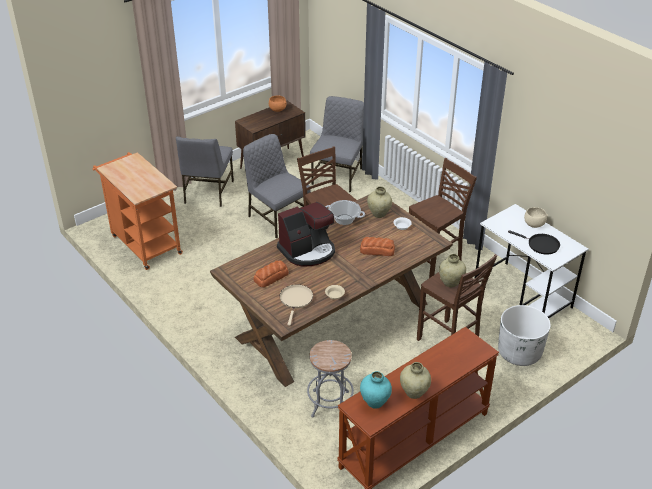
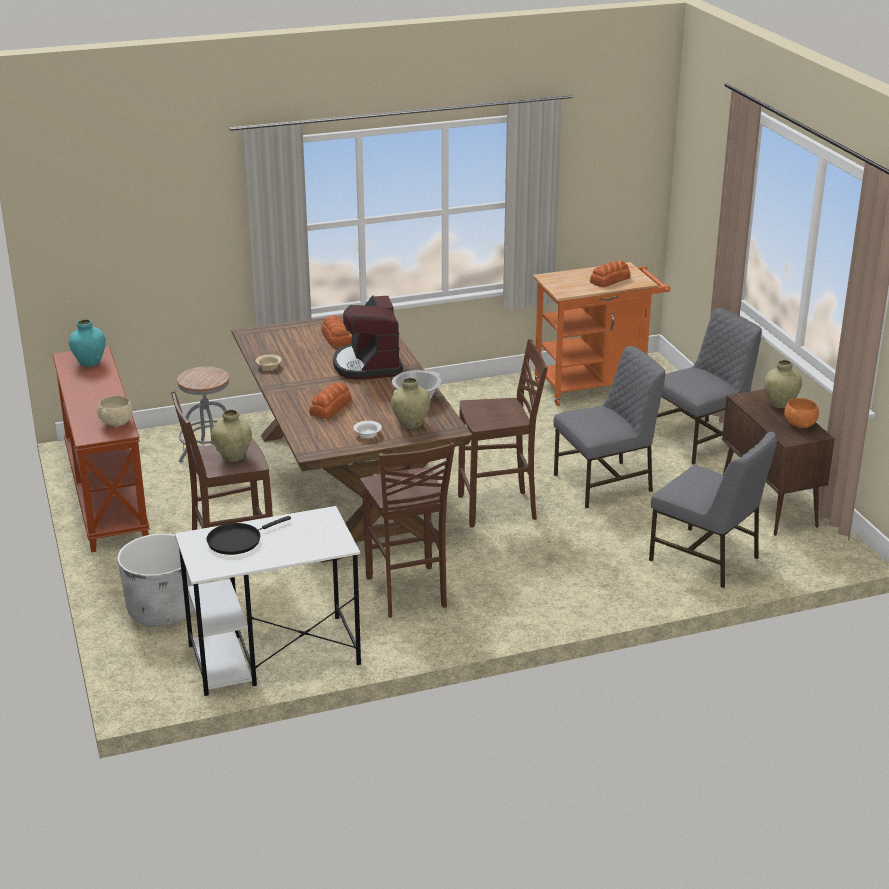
camera: 110 degrees right, 10 degrees down
grey chair [176,136,234,207] -> grey chair turned 120 degrees clockwise [653,308,762,465]
beige frying pan [280,284,313,326] -> none
beige vase [400,362,431,399] -> beige vase moved to [764,360,802,408]
beige bowl [524,207,548,228] -> beige bowl moved to [97,396,133,426]
none -> bread [590,260,631,287]

